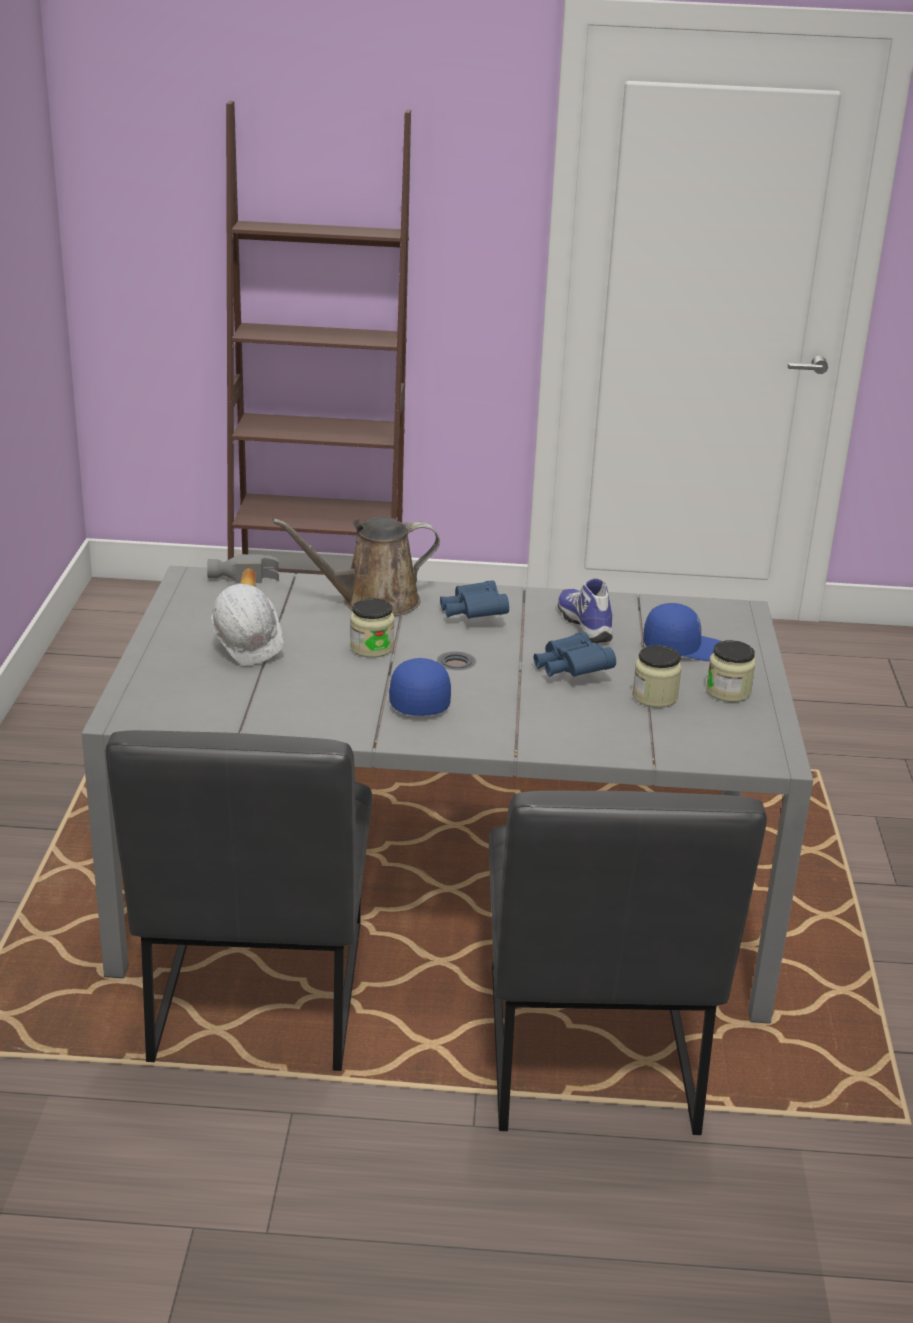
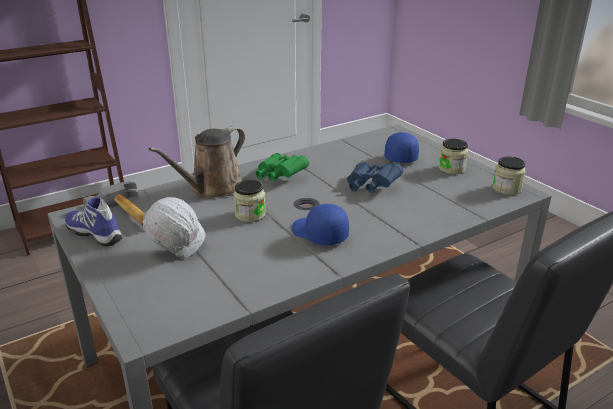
camera: 35 degrees left, 0 degrees up
blue binoculars [440,580,509,619] -> green binoculars [256,153,309,182]
shoe [558,579,613,643] -> shoe moved to [65,197,122,247]
jar [632,645,682,708] -> jar moved to [492,156,526,195]
blue cap [643,603,721,661] -> blue cap turned 45 degrees counterclockwise [384,132,419,163]

